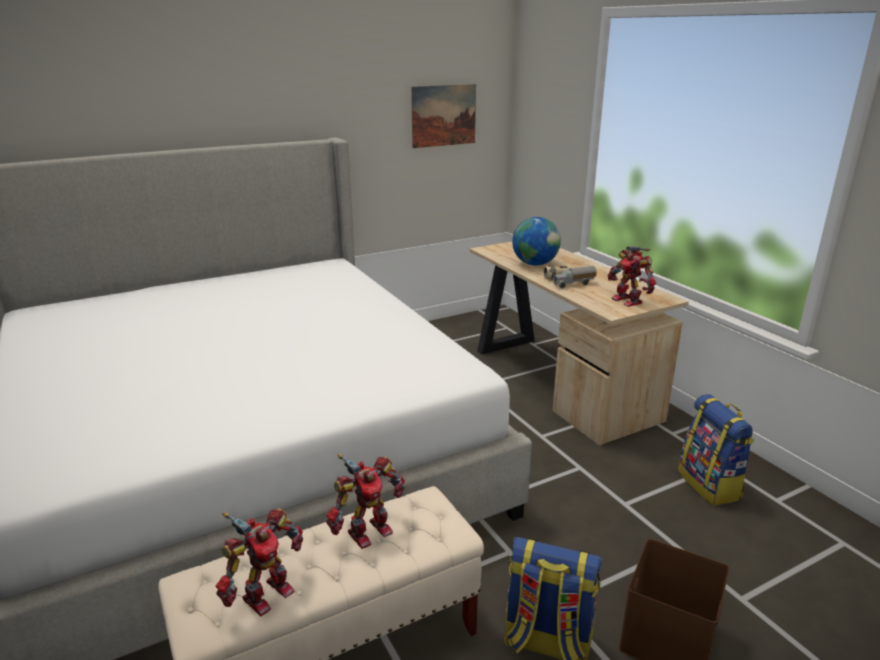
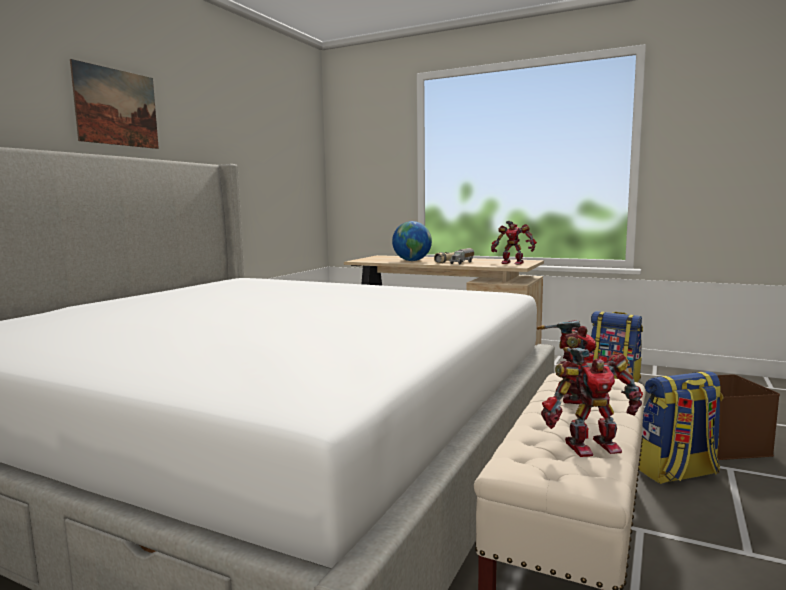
camera: 35 degrees left, 15 degrees down
toy robot [215,508,303,616] -> toy robot turned 75 degrees clockwise [541,347,643,457]
picture [411,84,476,148] -> picture moved to [70,59,159,149]

